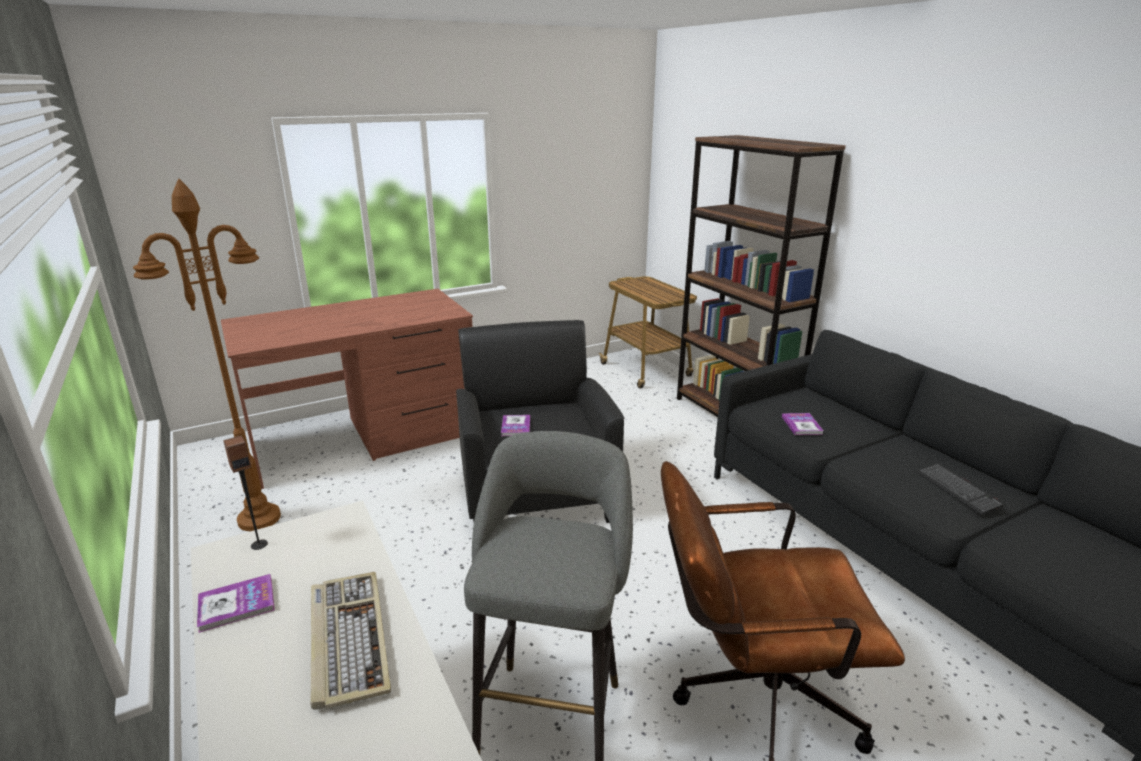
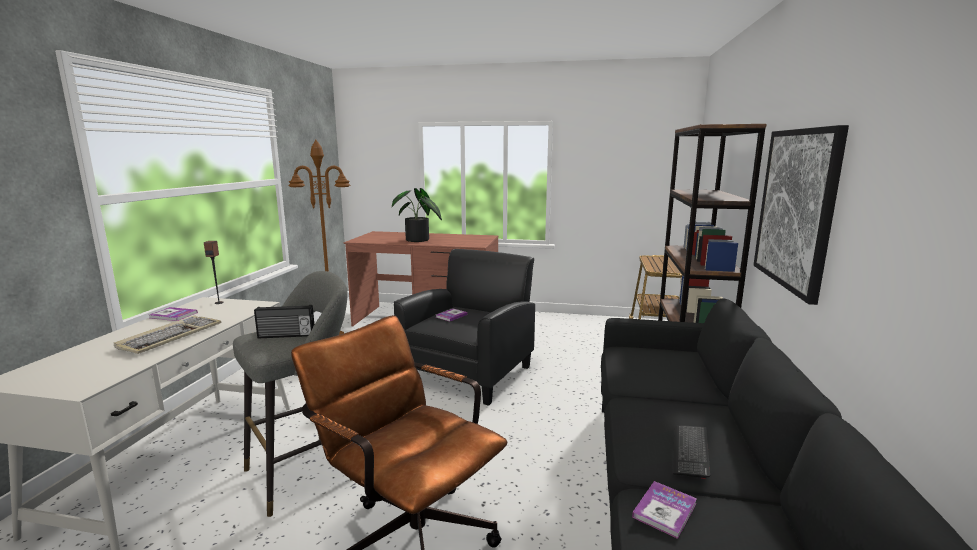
camera: 40 degrees right, 10 degrees down
book [782,413,823,435] -> book moved to [632,481,697,539]
none -> radio [254,305,314,338]
none -> potted plant [392,188,442,242]
none -> picture [753,125,849,305]

